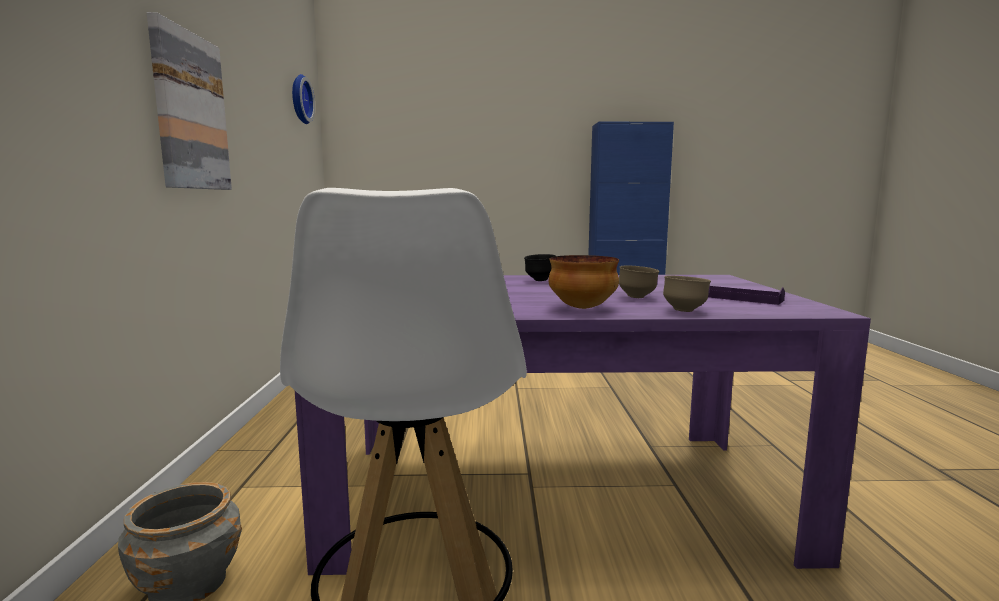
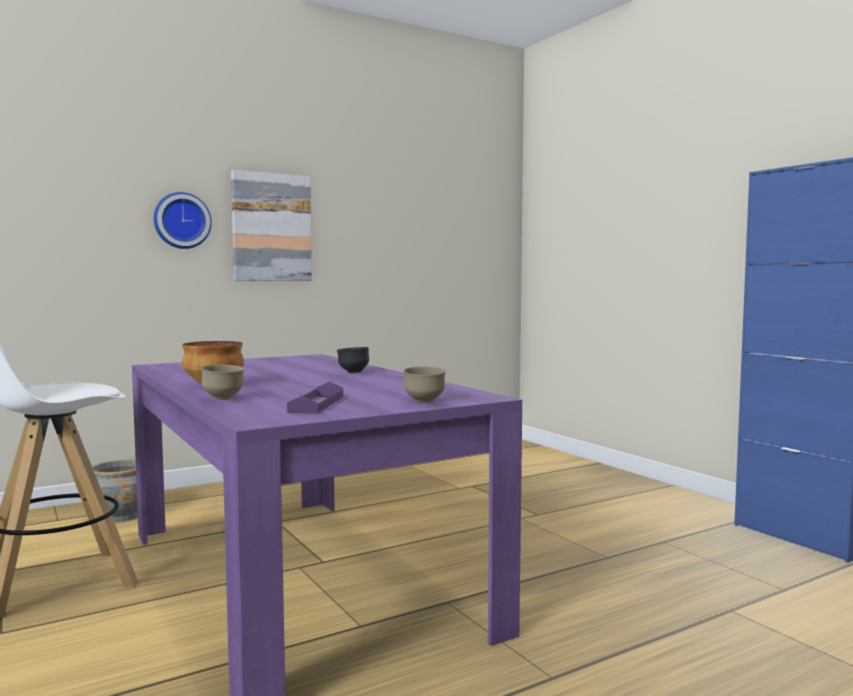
camera: 60 degrees right, 5 degrees down
wall clock [292,74,315,124] -> wall clock moved to [154,192,212,249]
brown bowl [619,265,659,298] -> brown bowl moved to [403,366,446,403]

